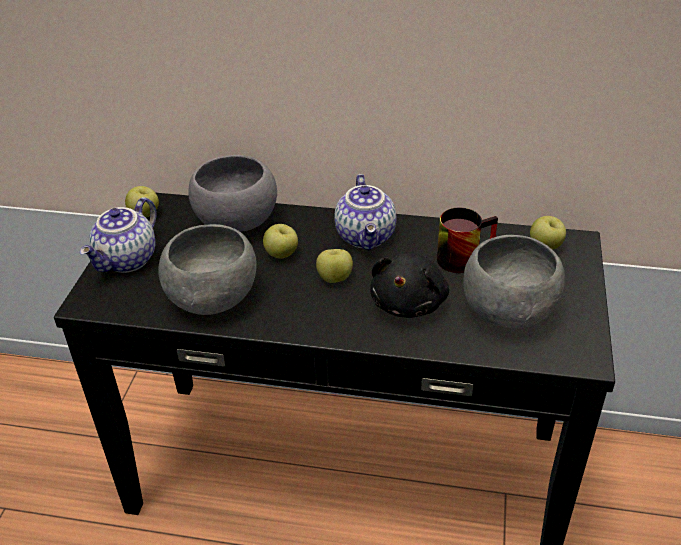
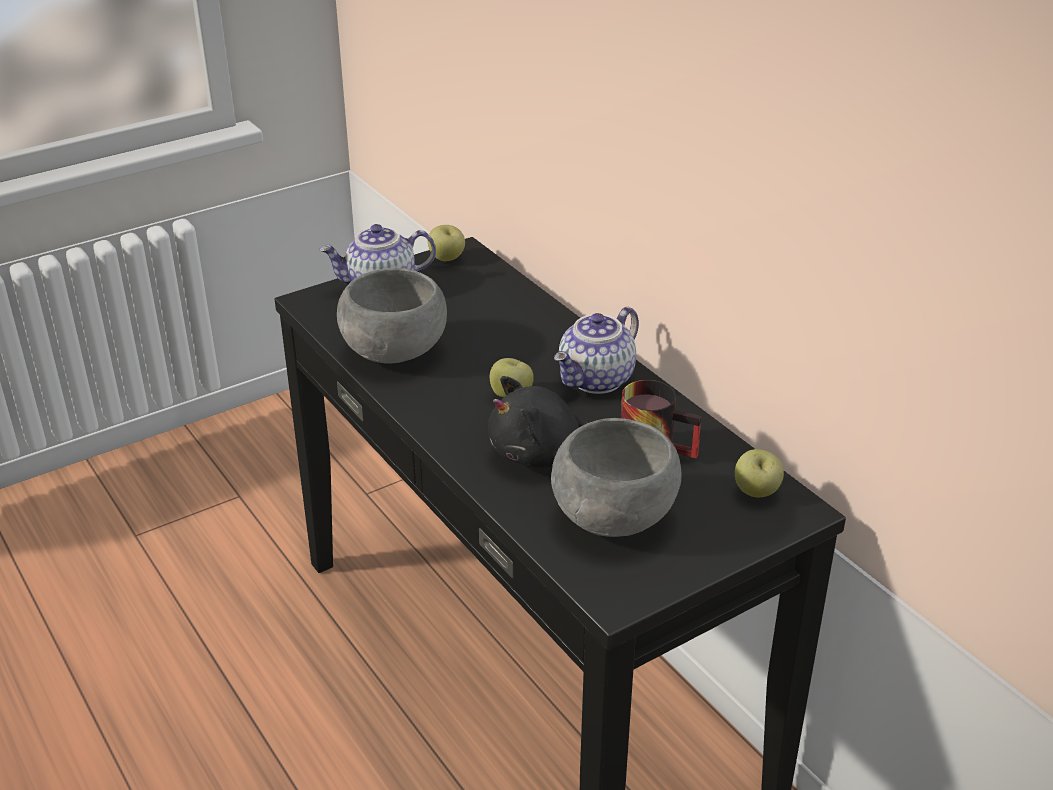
camera: 45 degrees right, 5 degrees down
grey bowl [188,155,277,232] -> none
apple [263,224,298,259] -> none

